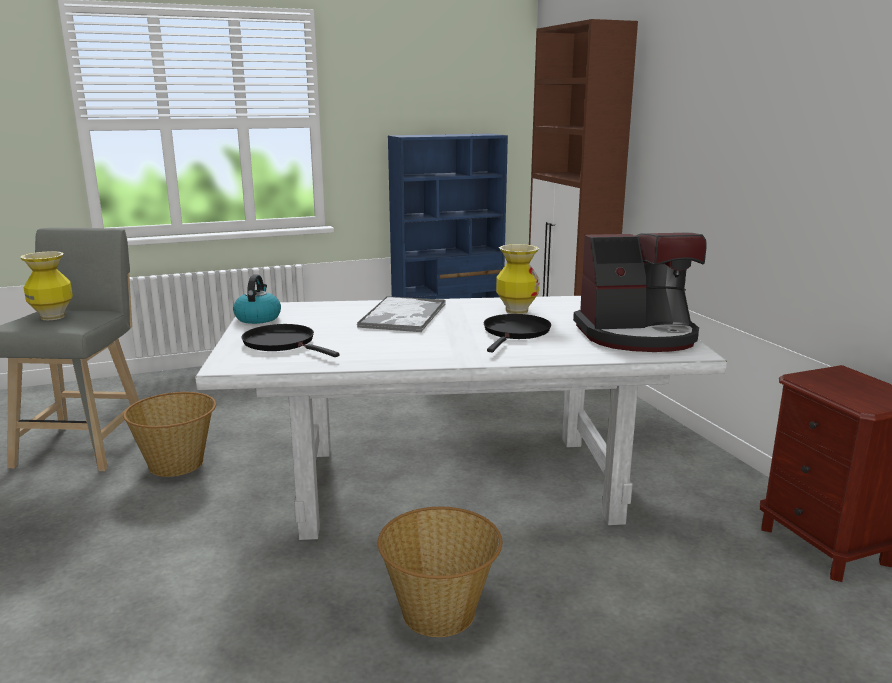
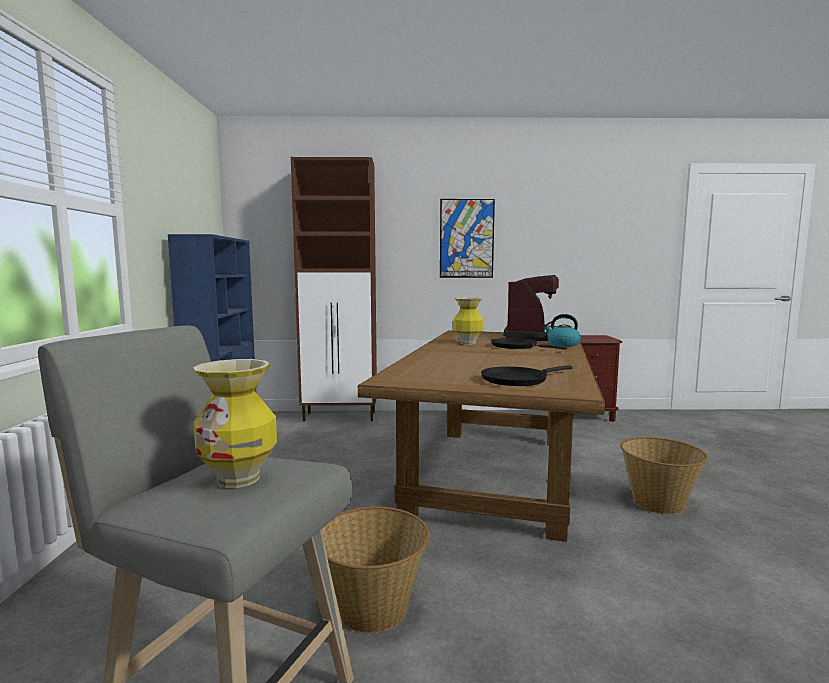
camera: 70 degrees left, 10 degrees down
white dining table [195,296,727,540] -> brown dining table [358,330,605,542]
kettle [233,275,281,324] -> kettle moved to [543,314,581,346]
tray [357,296,445,332] -> none
none -> picture [440,199,495,278]

